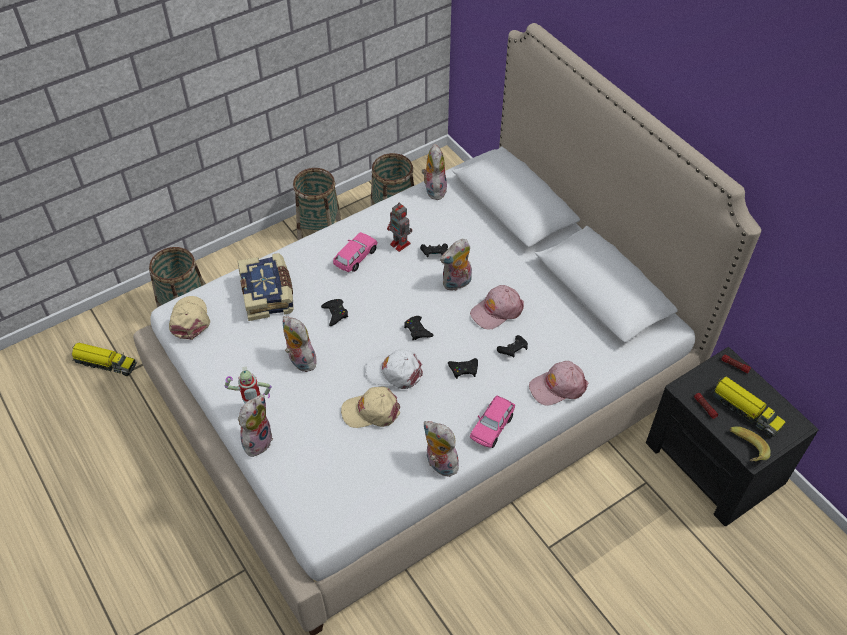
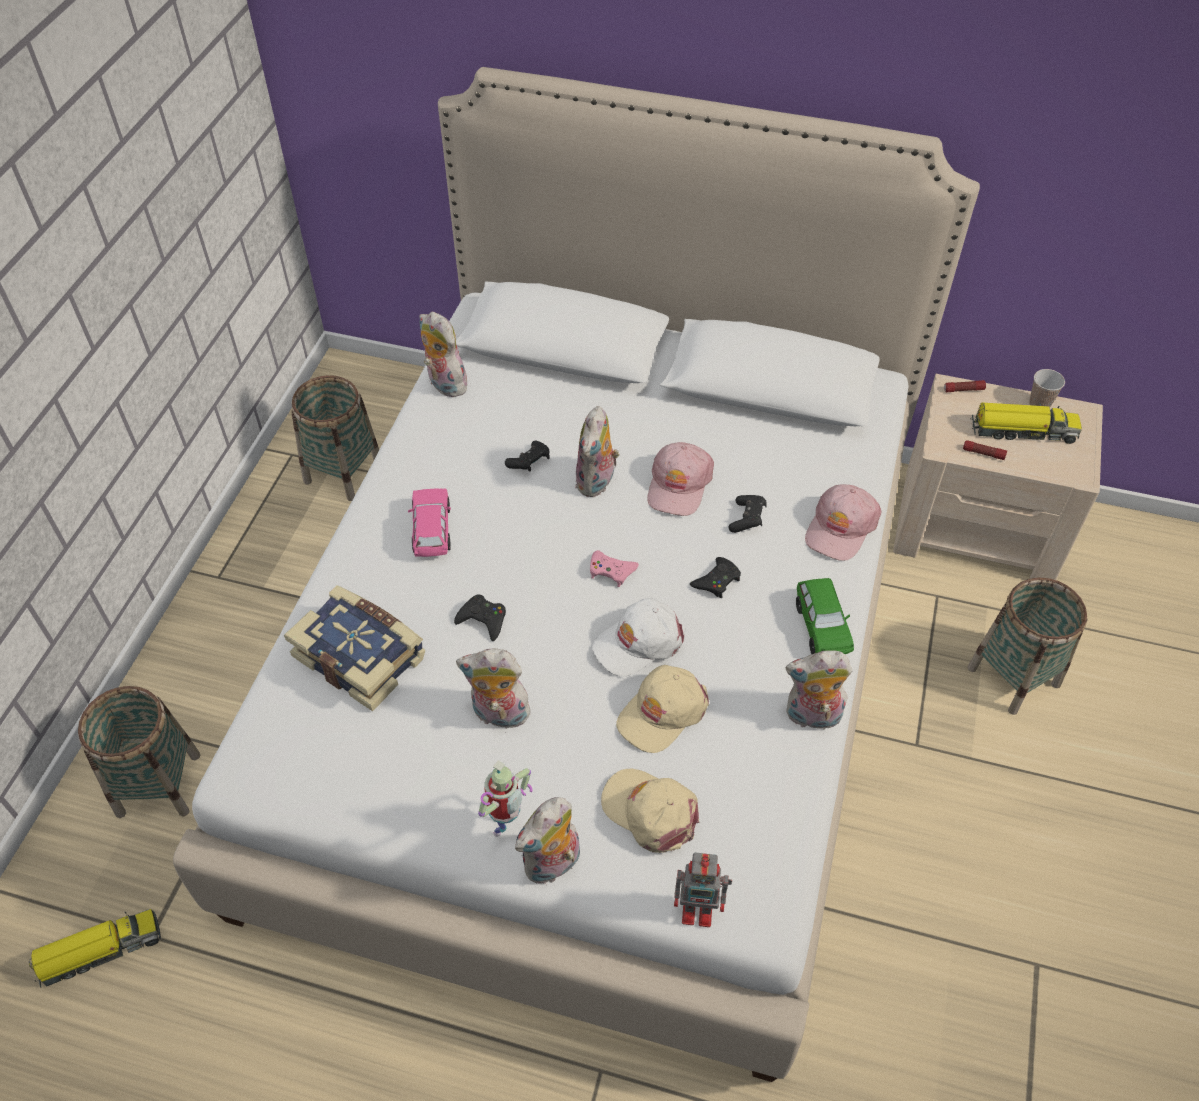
camera: 40 degrees left, 0 degrees up
beige cap [169,296,210,340] -> beige cap moved to [601,769,699,853]
plush toy [238,395,273,458] -> plush toy turned 120 degrees counterclockwise [515,797,580,884]
basket [293,168,341,240] -> basket moved to [967,577,1088,715]
toy robot [387,202,412,252] -> toy robot moved to [674,853,732,927]
black game controller [404,316,434,340] -> pink game controller [590,550,639,587]
pink toy car [470,396,515,448] -> green toy car [796,578,854,654]
black nightstand [646,347,819,526] -> beige nightstand [893,374,1103,580]
banana [730,426,771,462] -> none
none -> cup [1029,369,1065,407]

